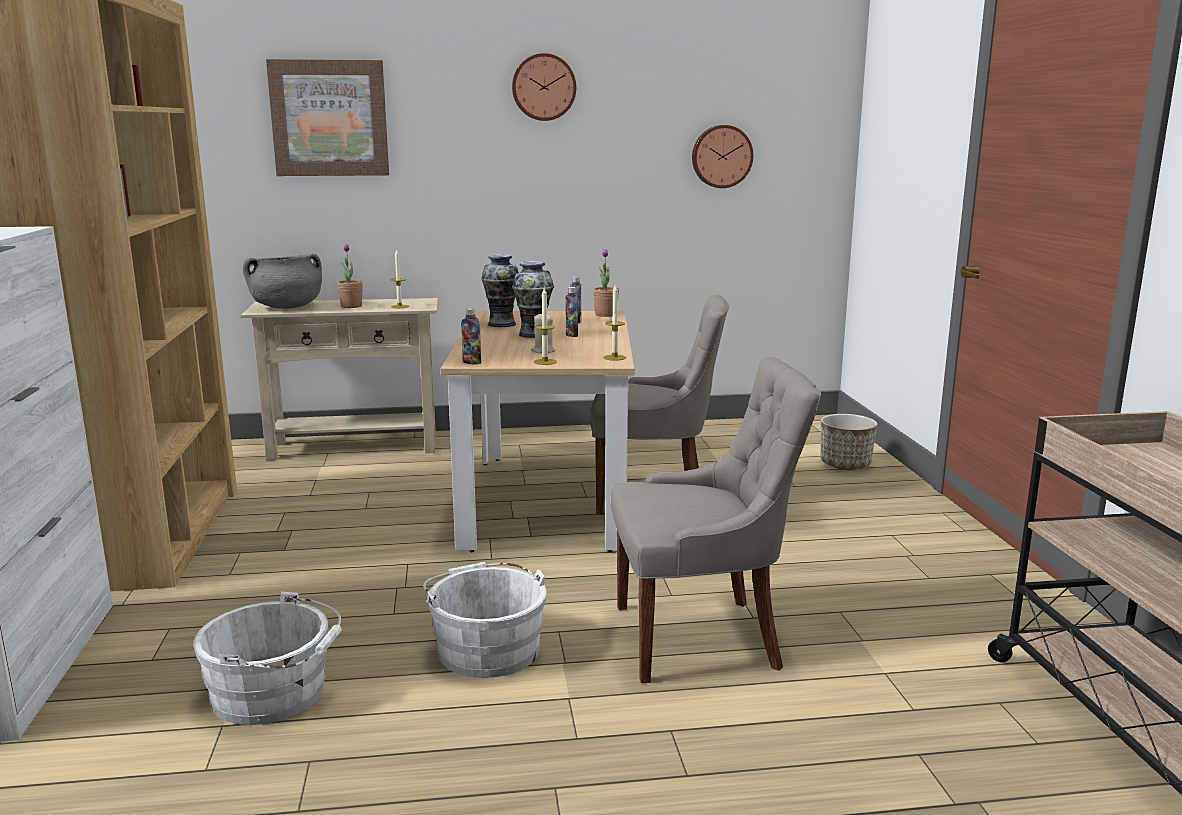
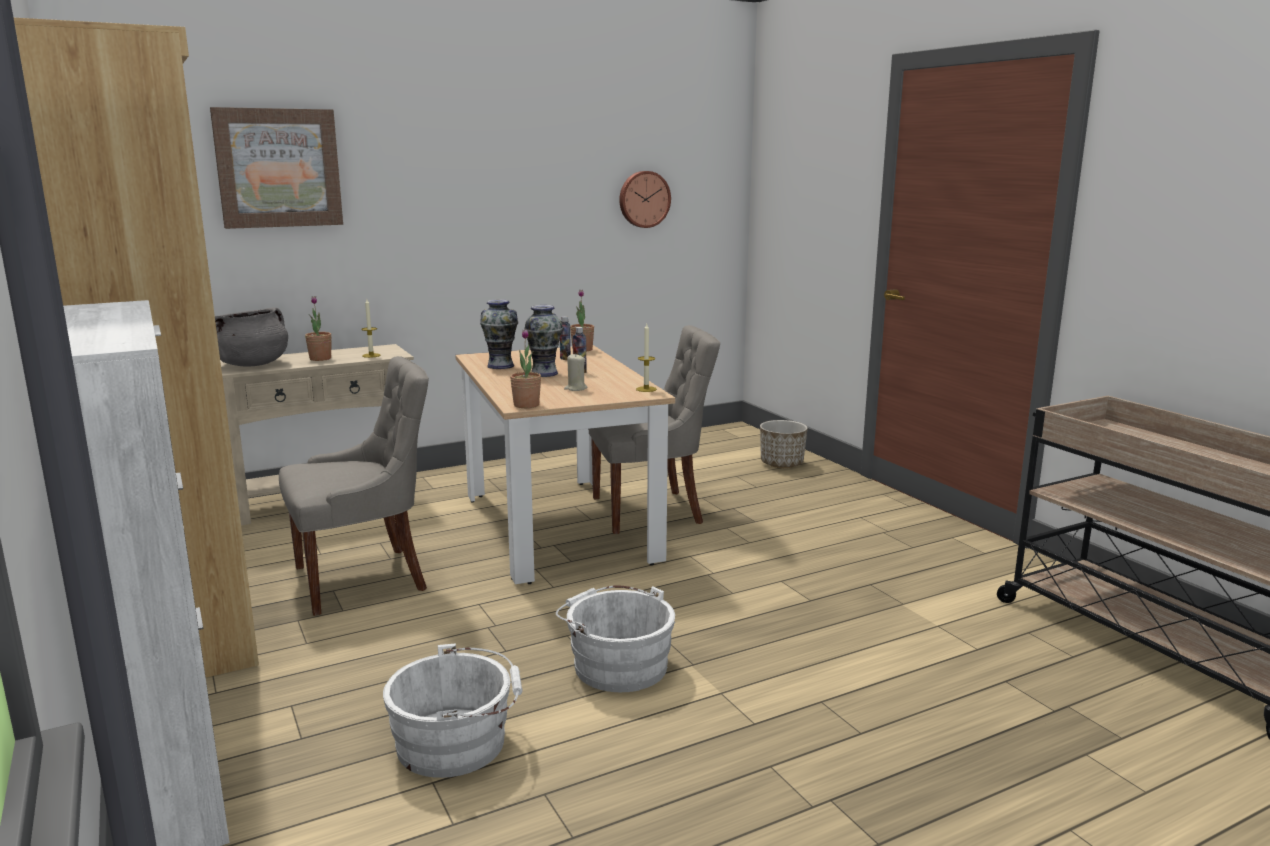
camera: 20 degrees left, 0 degrees up
bottle [461,308,481,364] -> potted plant [510,329,541,408]
wall clock [512,53,576,121] -> none
candle [534,288,557,365] -> none
grey chair [611,357,821,683] -> grey chair moved to [279,356,429,616]

